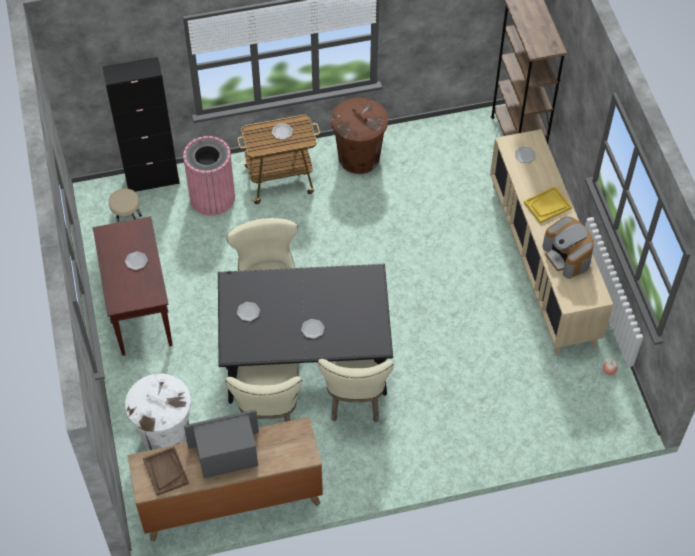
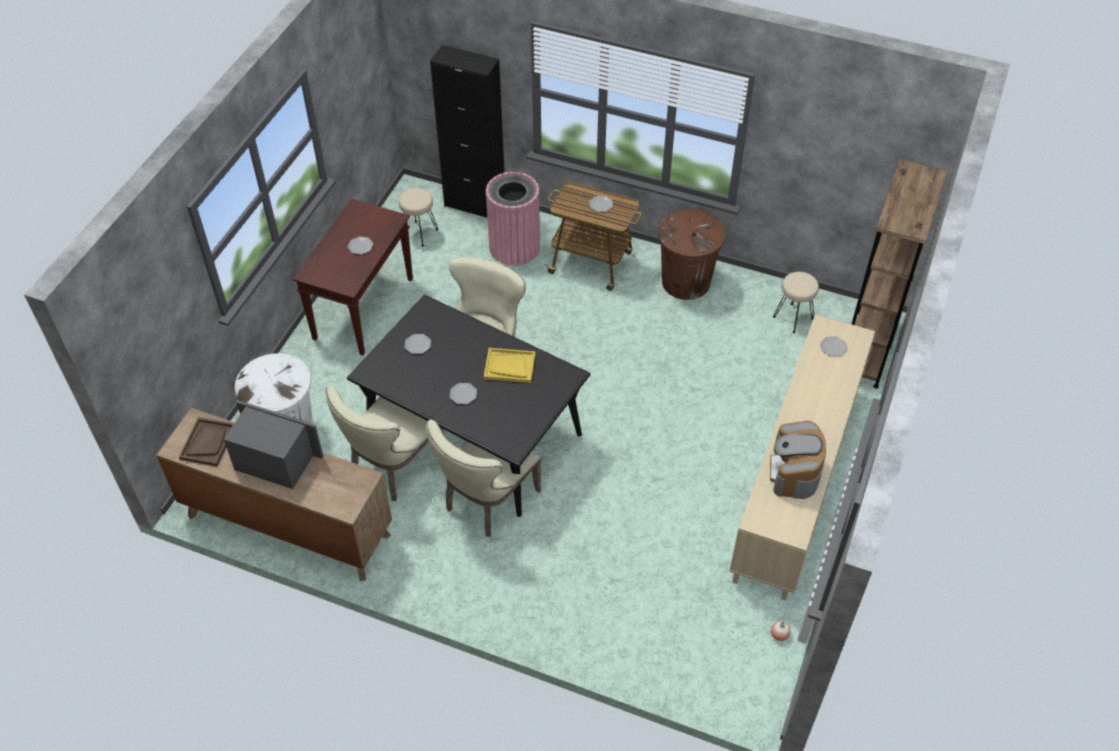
camera: 35 degrees right, 5 degrees down
yellow tray [524,186,572,224] -> yellow tray moved to [484,348,535,383]
none -> beige stool [773,272,819,333]

